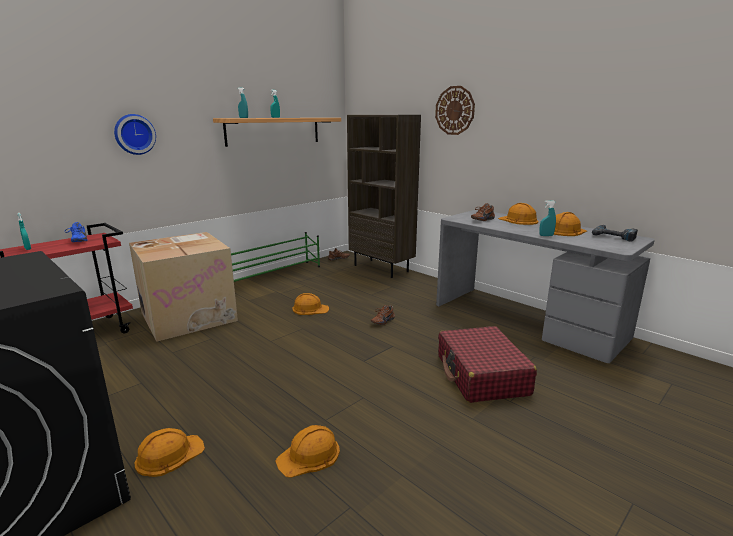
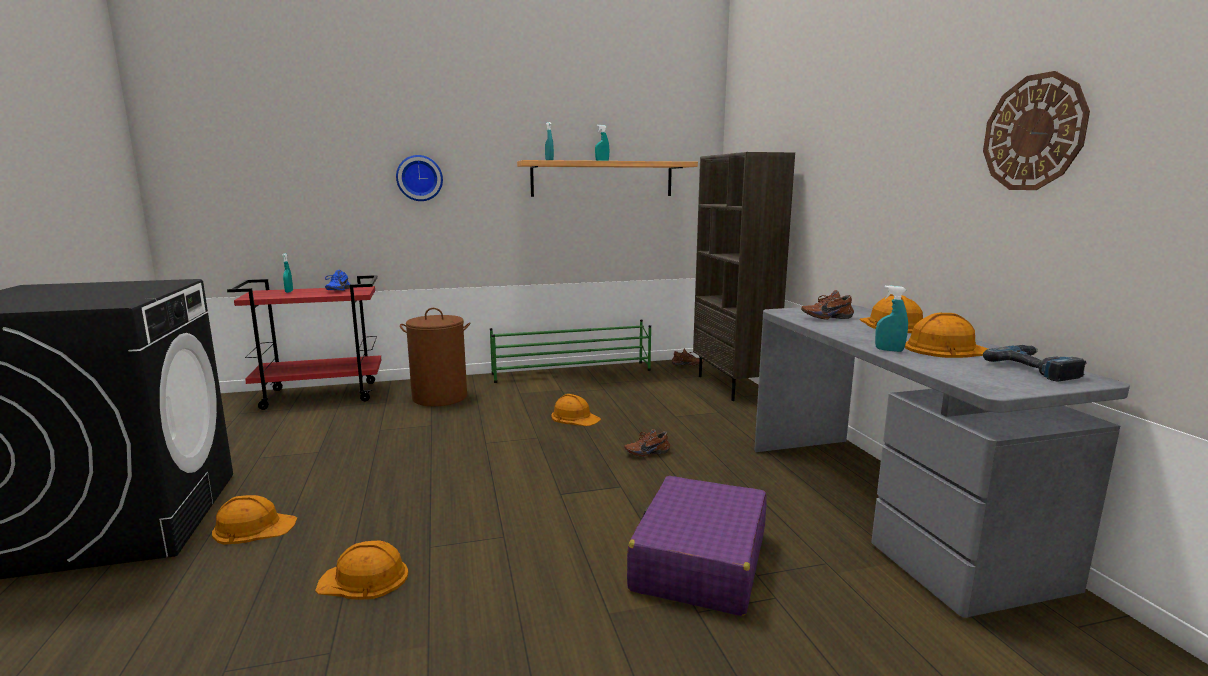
camera: 30 degrees right, 5 degrees down
cardboard box [129,232,238,342] -> brown laundry basket [400,308,471,406]
wall clock [435,86,475,135] -> wall clock moved to [983,71,1090,190]
red suitcase [438,326,537,403] -> purple suitcase [627,476,767,616]

